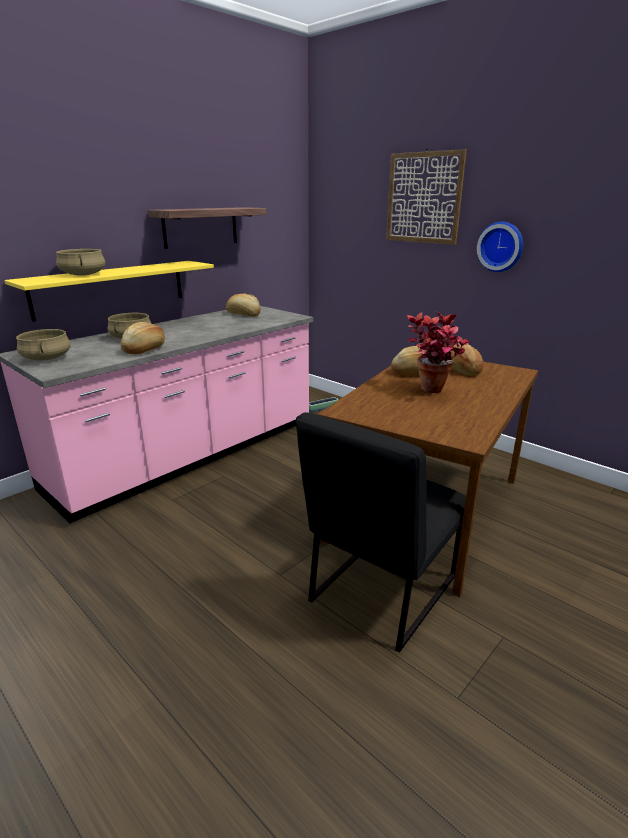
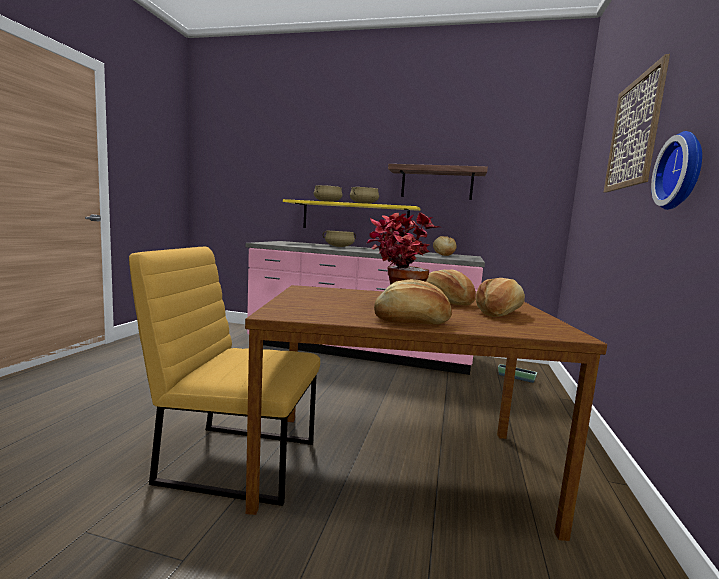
camera: 60 degrees right, 15 degrees down
beige cooking pot [16,329,71,360] -> beige cooking pot moved to [350,187,379,204]
bread [120,322,165,354] -> bread moved to [374,279,452,325]
black chair [296,412,466,653] -> yellow chair [129,247,320,506]

